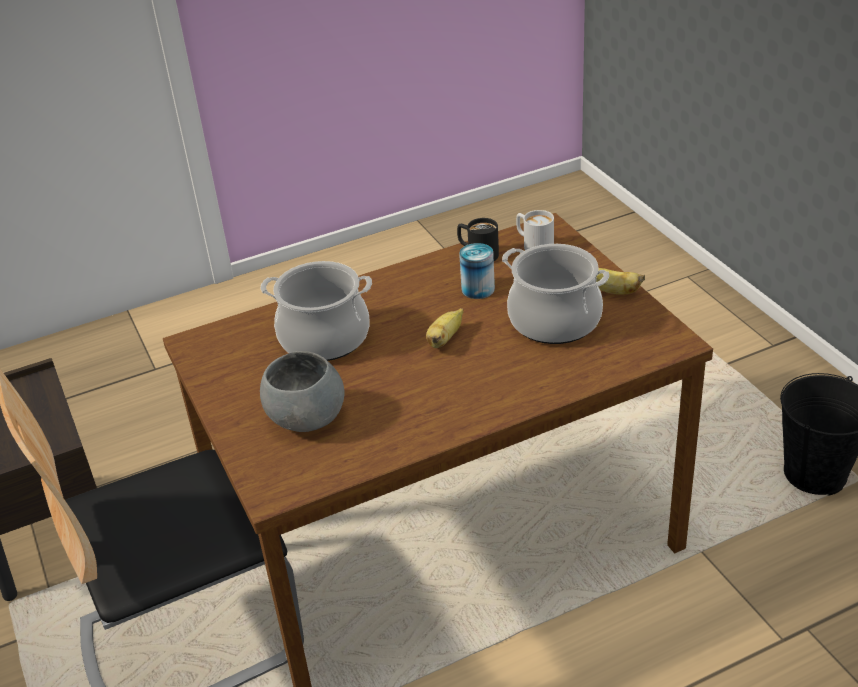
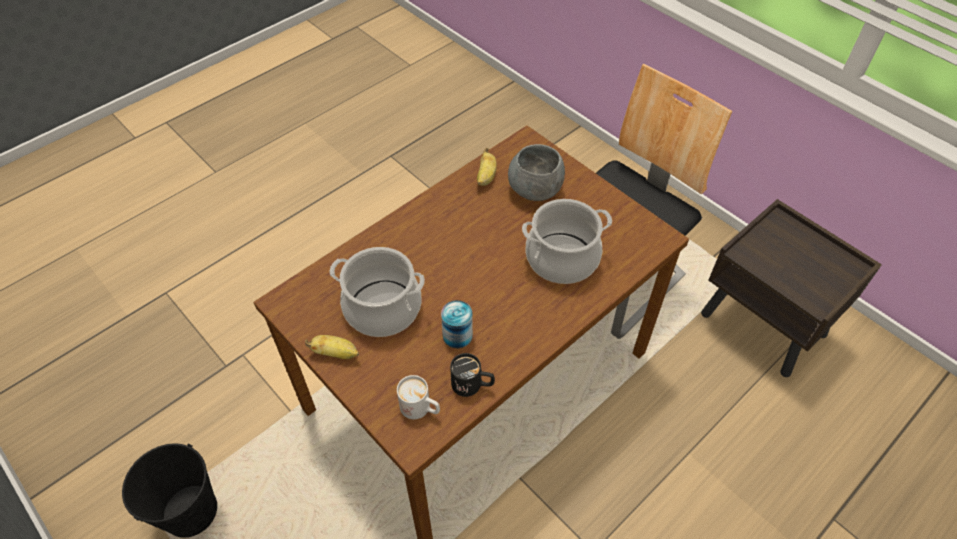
camera: 160 degrees right, 15 degrees up
banana [426,308,464,348] -> banana moved to [477,148,497,186]

